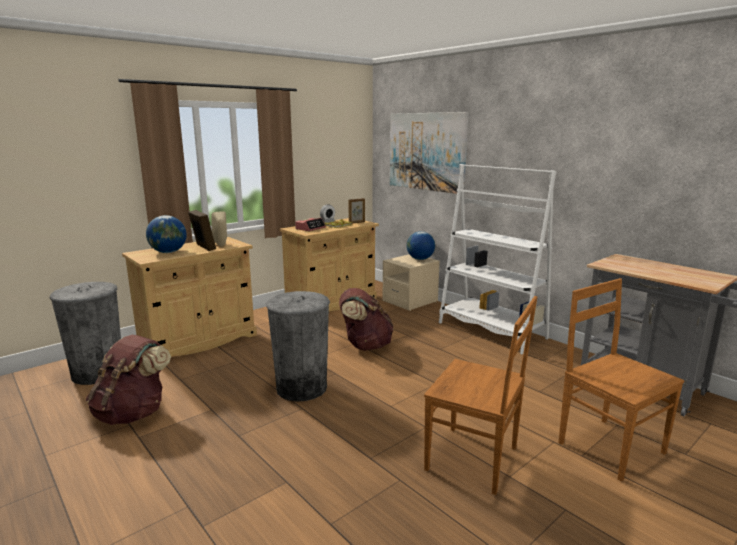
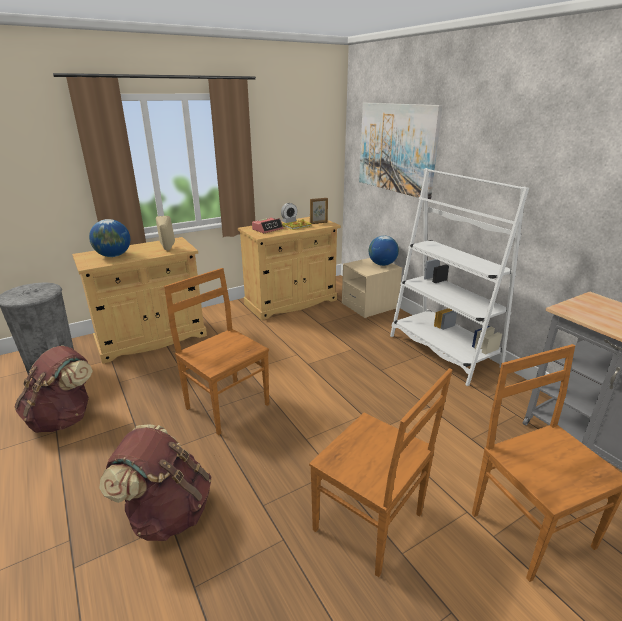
camera: 10 degrees right, 10 degrees up
picture frame [188,210,216,251] -> none
grey trash can [266,291,330,402] -> brown chair [164,268,269,435]
brown backpack [339,288,394,351] -> brown backpack moved to [99,424,211,541]

